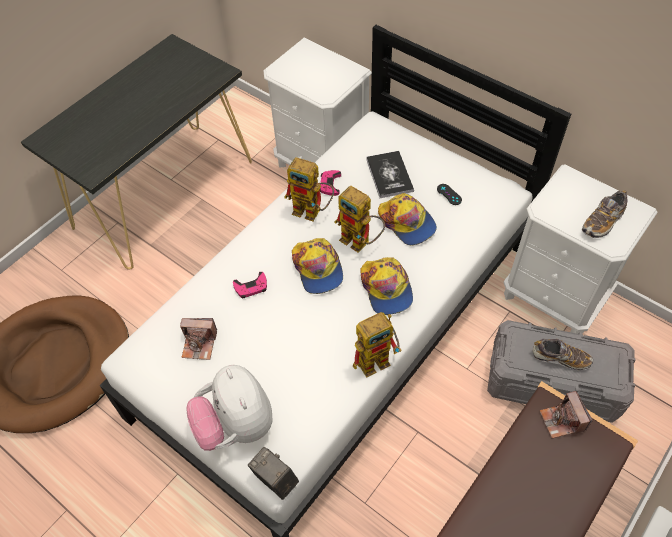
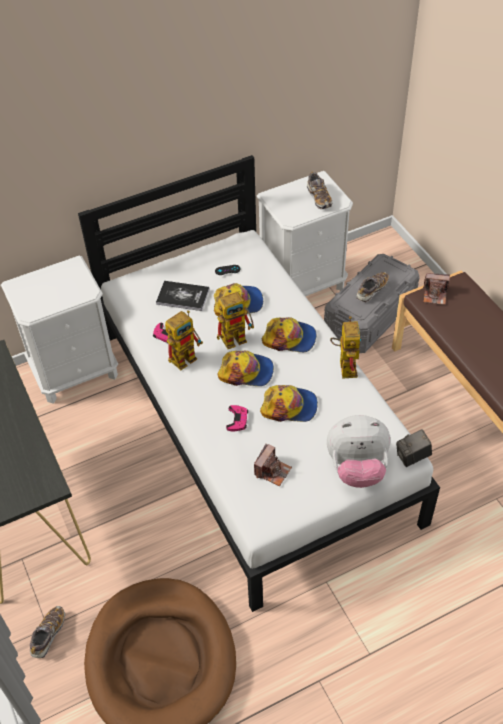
camera: 65 degrees left, 5 degrees down
none -> shoe [30,606,65,658]
none -> cap [260,385,318,422]

